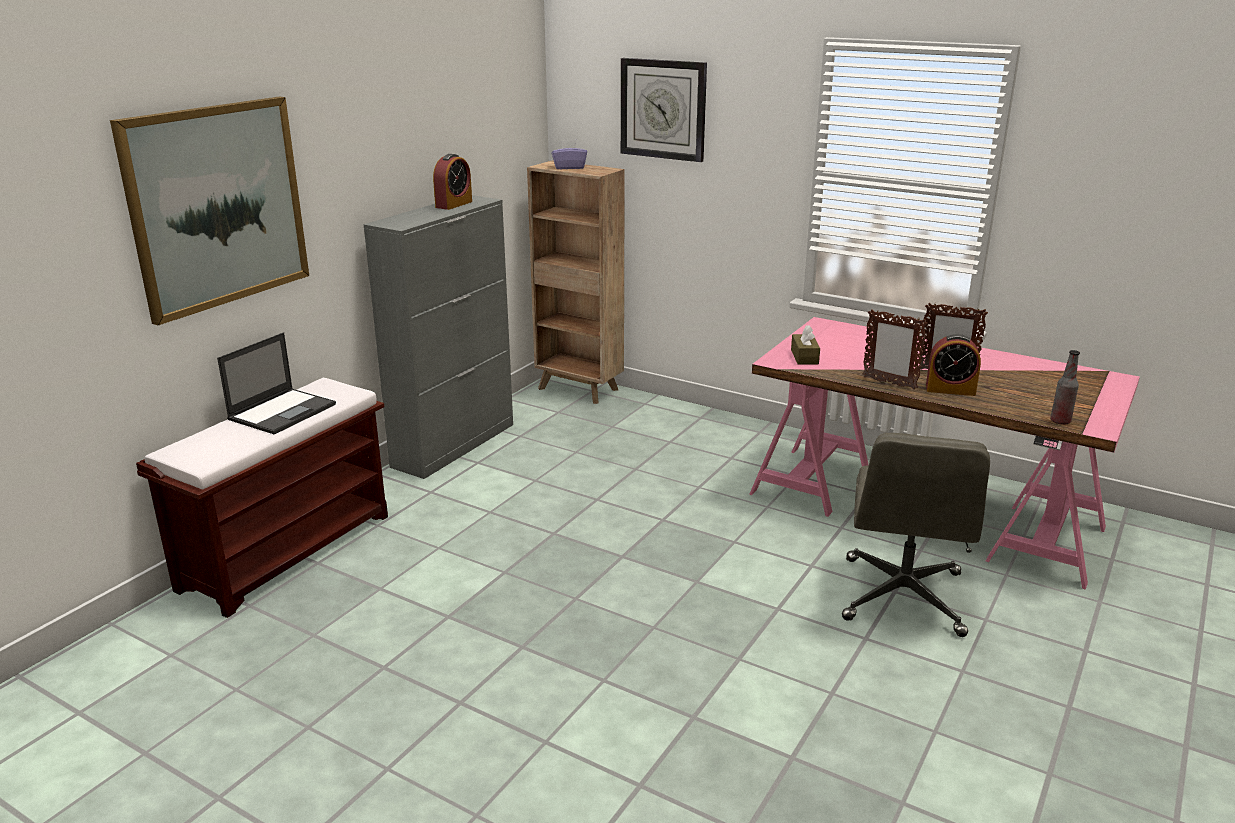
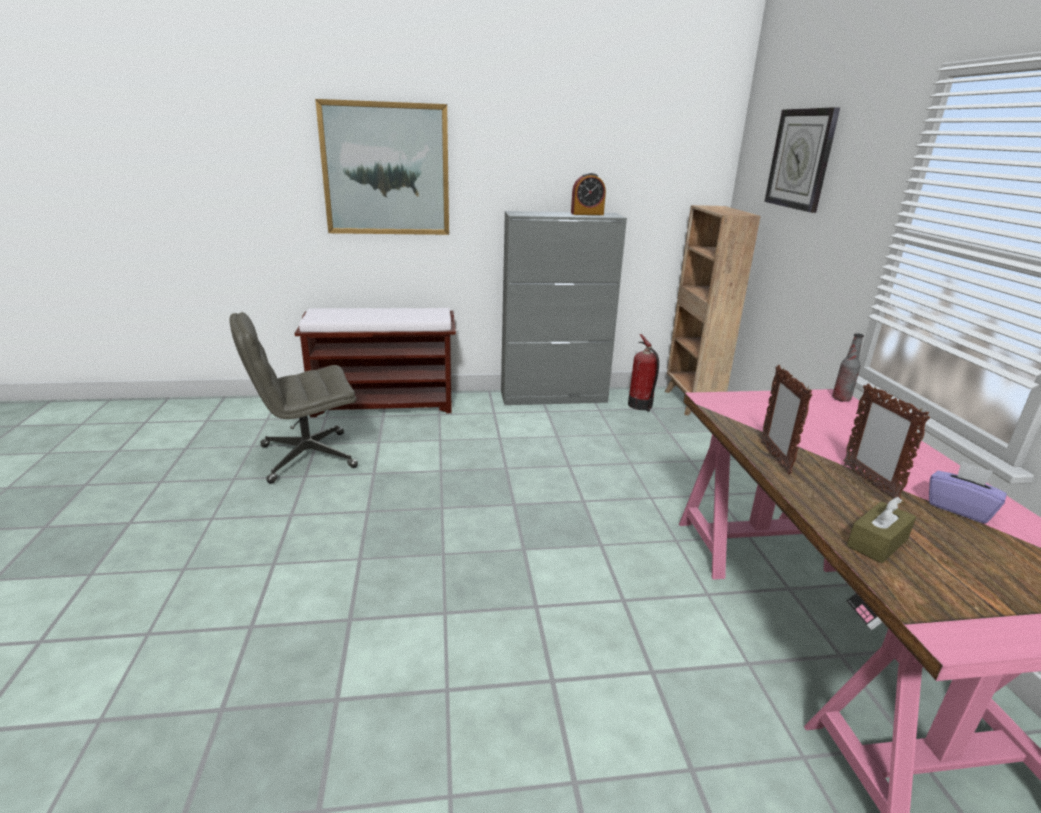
camera: 50 degrees right, 0 degrees up
laptop [217,332,336,434] -> none
purple tissue box [551,140,587,169] -> purple tissue box moved to [929,461,1007,524]
brown tissue box [791,325,820,365] -> brown tissue box moved to [847,497,916,563]
grey office chair [842,433,990,637] -> grey office chair moved to [229,312,358,484]
alarm clock [926,334,981,396] -> none
bottle [1050,350,1080,425] -> bottle moved to [832,333,864,402]
none -> fire extinguisher [628,334,659,412]

